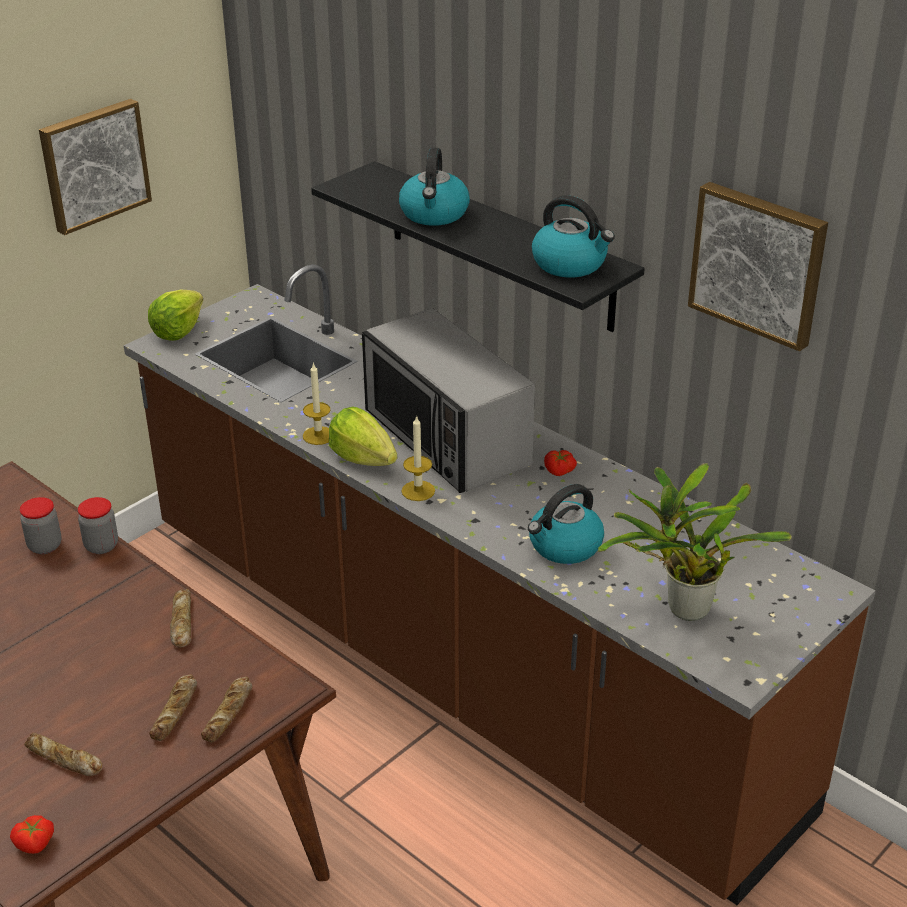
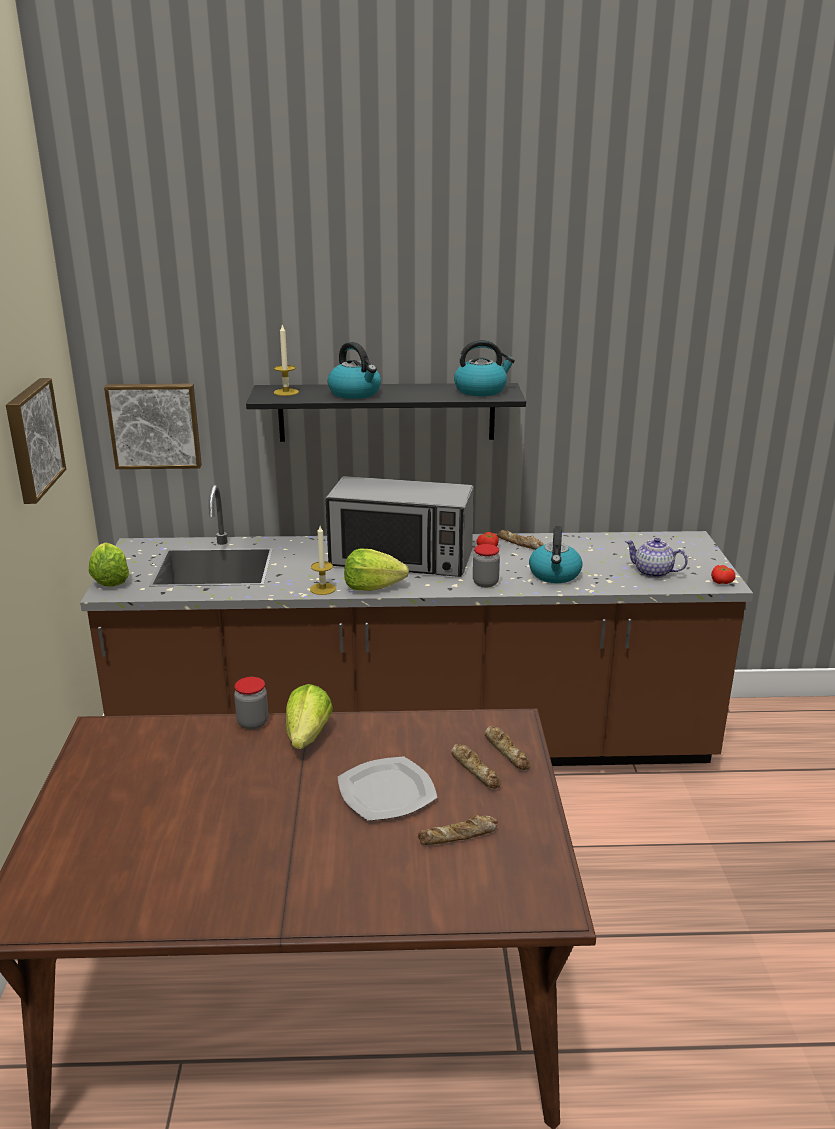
camera: 45 degrees left, 10 degrees down
tomato [10,815,54,854] -> tomato moved to [711,565,735,584]
jar [20,497,62,554] -> jar moved to [473,544,500,587]
bread [170,589,191,647] -> bread moved to [497,530,544,550]
candle [401,415,435,501] -> candle moved to [274,325,299,396]
potted plant [598,463,792,621] -> teapot [625,538,688,578]
picture [688,182,828,351] -> picture moved to [104,384,202,469]
none -> lettuce [286,684,333,749]
none -> plate [338,756,438,821]

